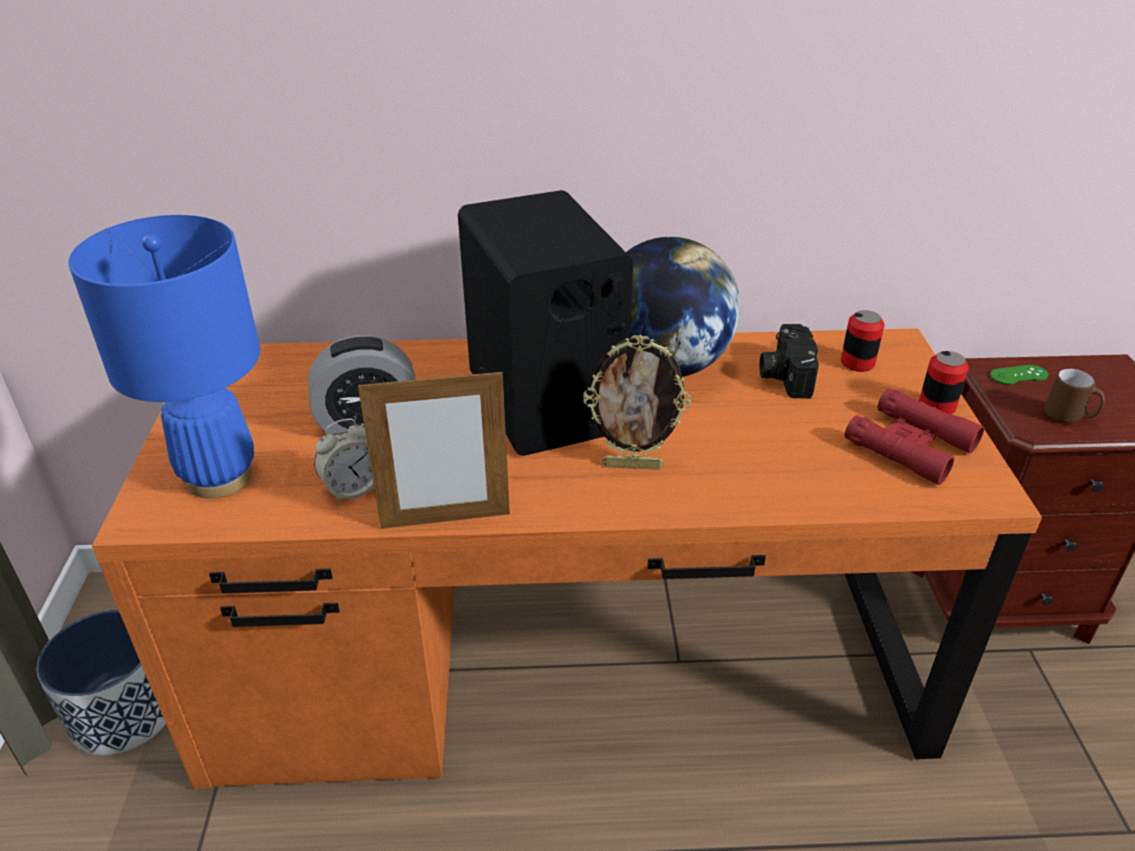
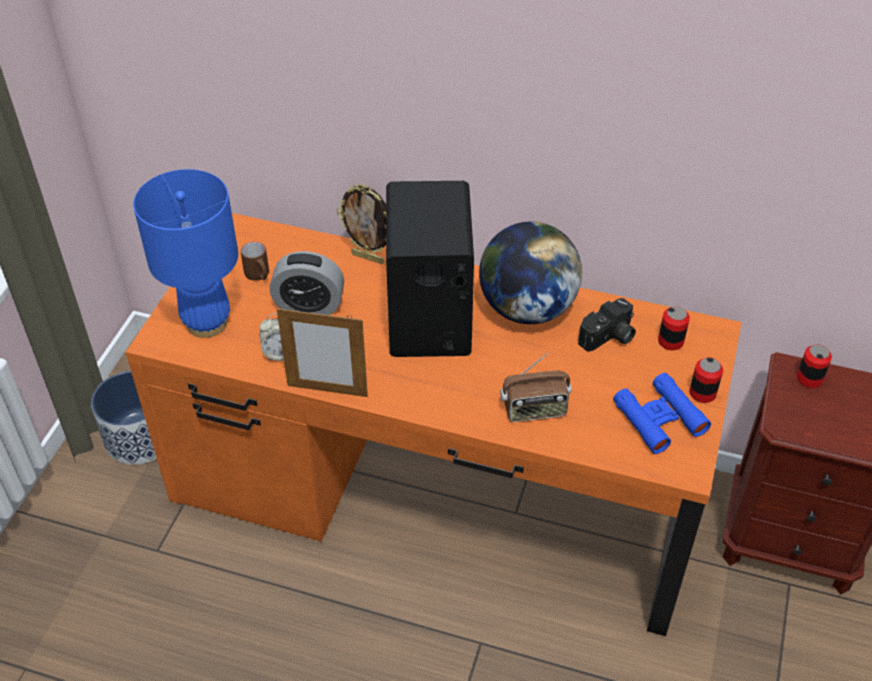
camera: 20 degrees right, 10 degrees up
picture frame [583,334,691,470] -> picture frame moved to [336,184,386,264]
camera [759,324,819,398] -> camera turned 150 degrees counterclockwise [578,298,636,352]
red binoculars [845,388,984,485] -> blue binoculars [613,373,711,454]
green game controller [990,365,1048,385] -> can [797,344,832,388]
brown mug [1044,368,1105,423] -> brown mug moved to [241,242,269,281]
none -> radio [500,353,571,422]

